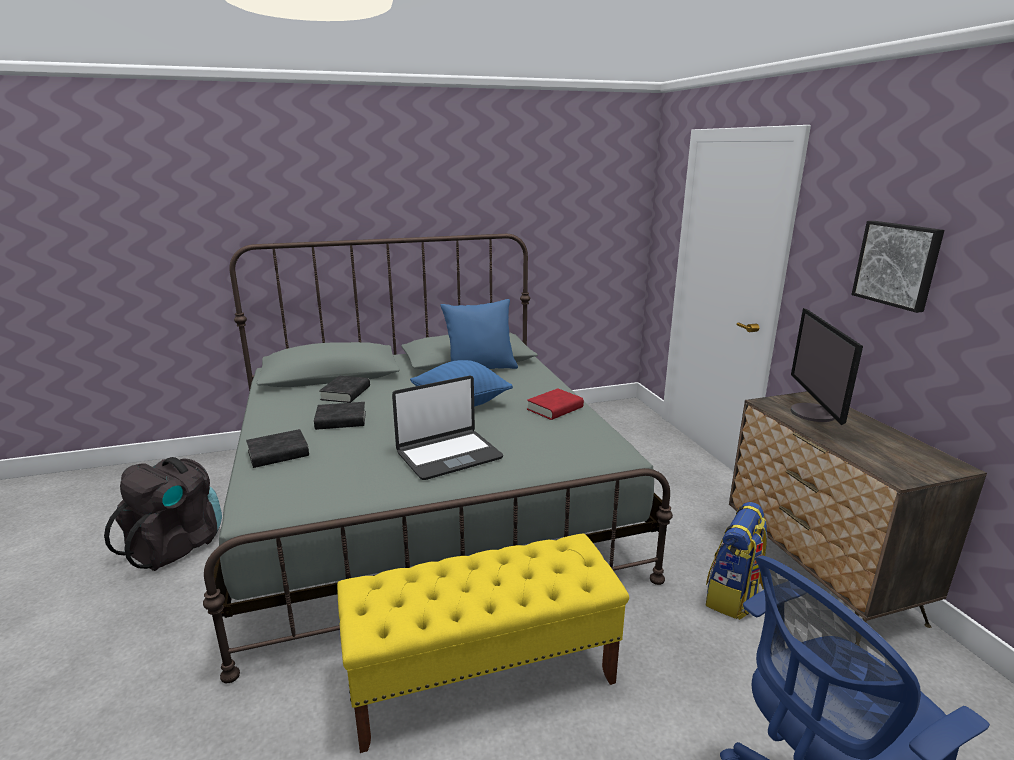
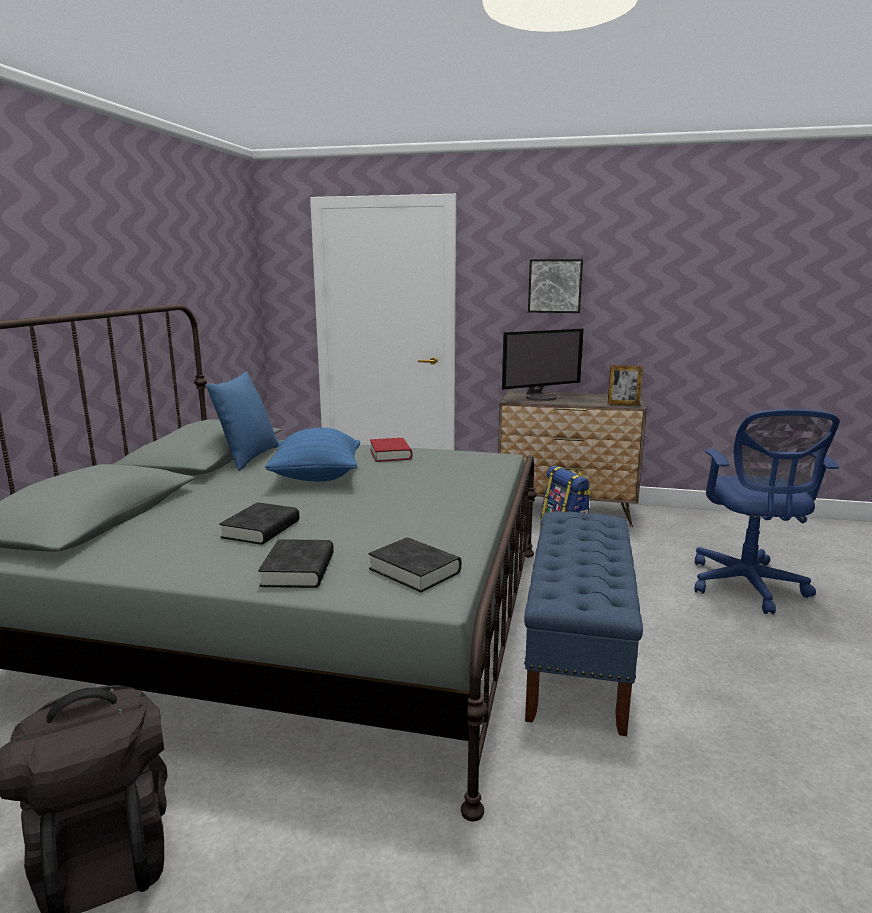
camera: 60 degrees left, 5 degrees down
black book [319,376,370,403] -> black book moved to [368,537,461,592]
yellow bench [337,534,629,753] -> blue bench [524,511,643,736]
laptop [392,376,503,480] -> none
monitor [791,308,863,425] -> monitor turned 60 degrees counterclockwise [502,329,584,401]
none -> picture frame [608,365,643,406]

